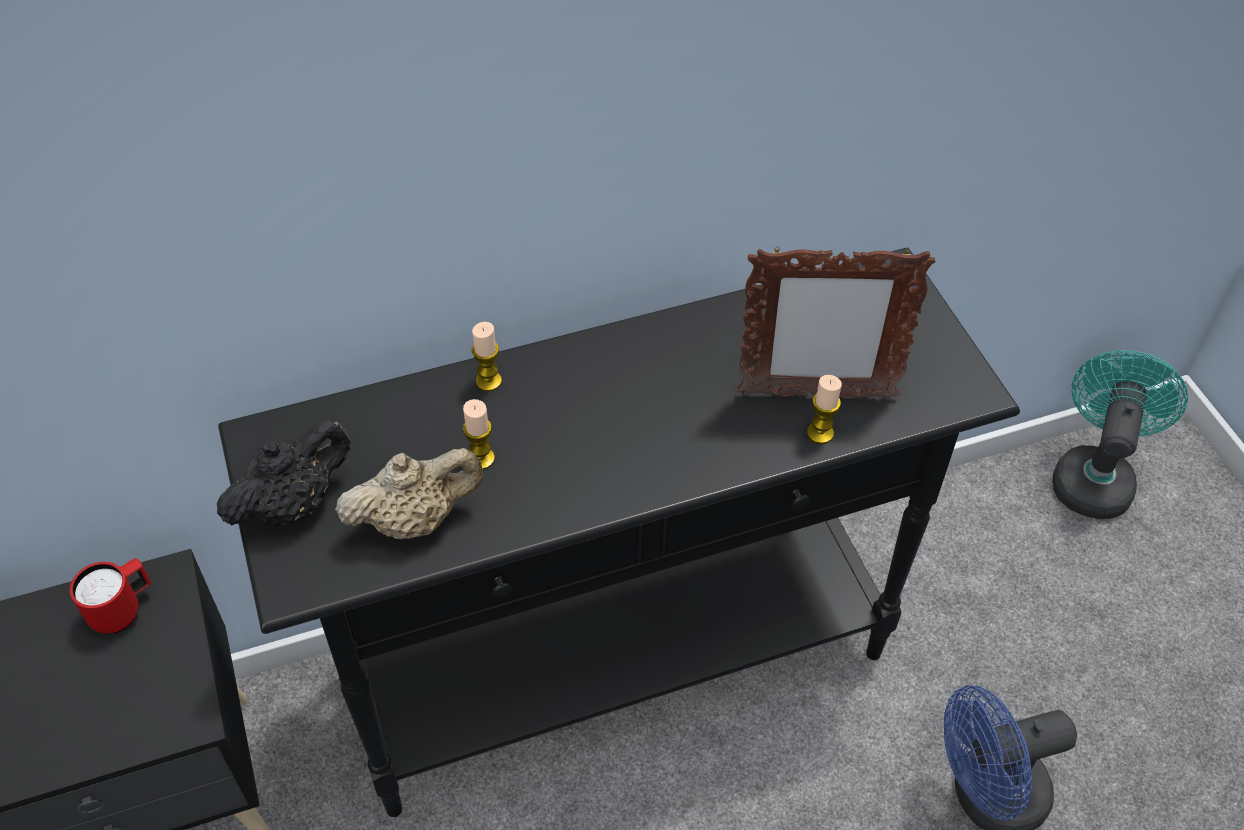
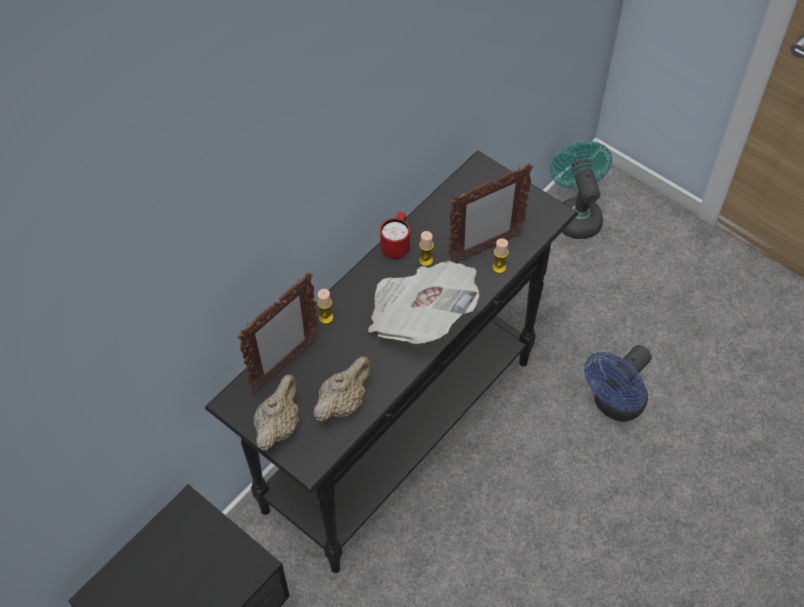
camera: 30 degrees left, 5 degrees up
red mug [70,558,151,634] -> red mug moved to [380,212,410,259]
black teapot [217,419,351,526] -> beige teapot [254,374,299,450]
candle [463,399,495,470] -> candle moved to [419,231,434,267]
none -> picture frame [237,272,319,394]
none -> newspaper [368,260,479,344]

